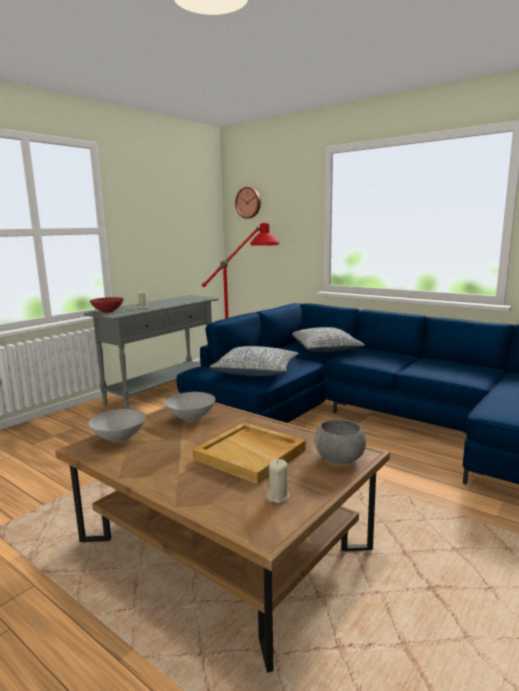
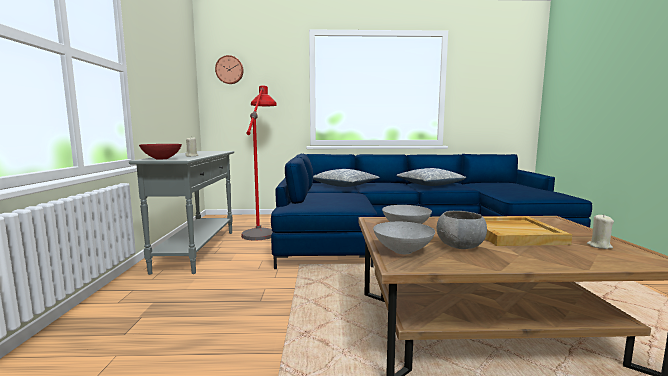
camera: 40 degrees left, 5 degrees down
pillow [209,346,299,376] -> pillow moved to [396,168,466,186]
grey bowl [315,419,366,464] -> grey bowl moved to [437,211,487,249]

